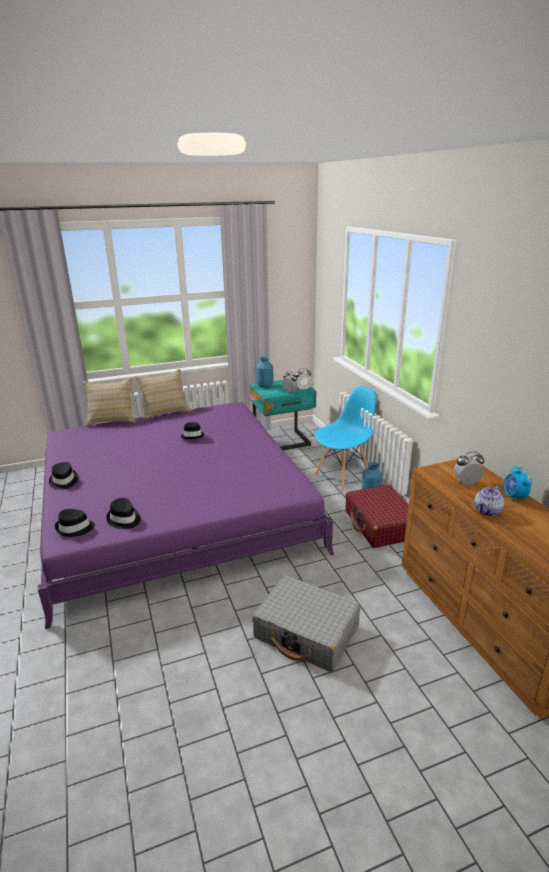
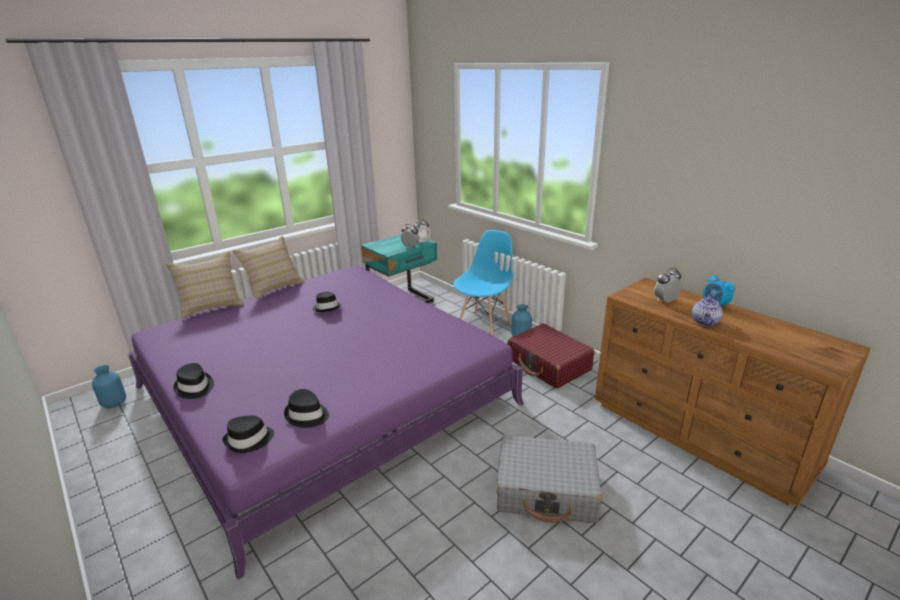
camera: 20 degrees left, 0 degrees up
blue vase [256,356,273,387] -> blue vase moved to [92,365,126,408]

